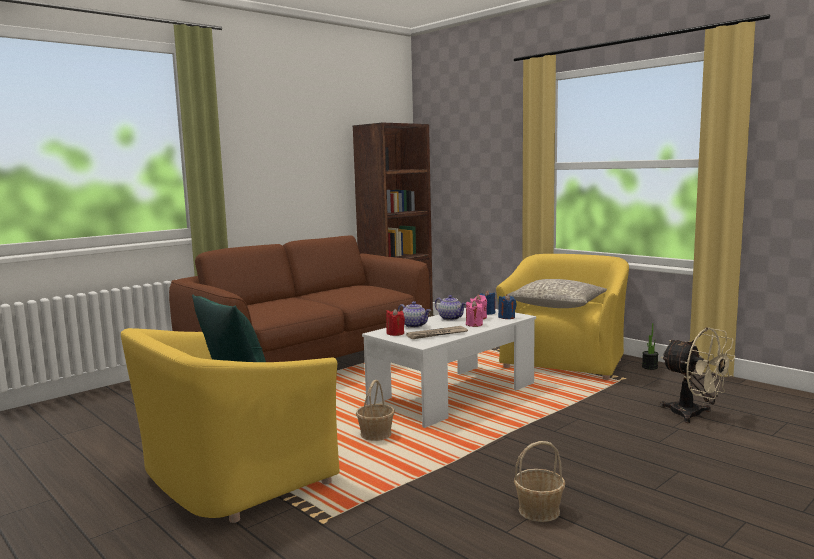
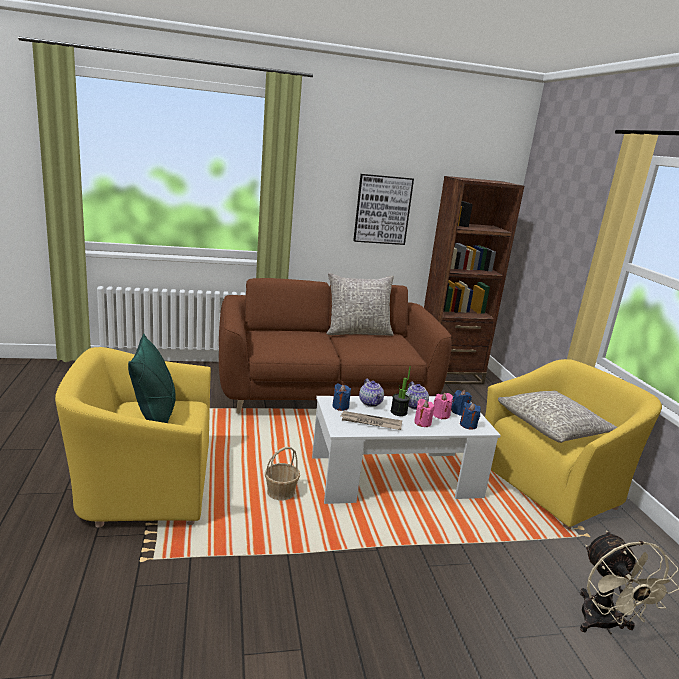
camera: 30 degrees right, 10 degrees up
red candle [386,308,405,336] -> blue candle [332,384,351,411]
basket [514,441,565,522] -> none
potted plant [642,323,658,370] -> potted plant moved to [391,366,411,416]
none -> grey pillow [326,273,394,336]
none -> picture [353,174,414,245]

